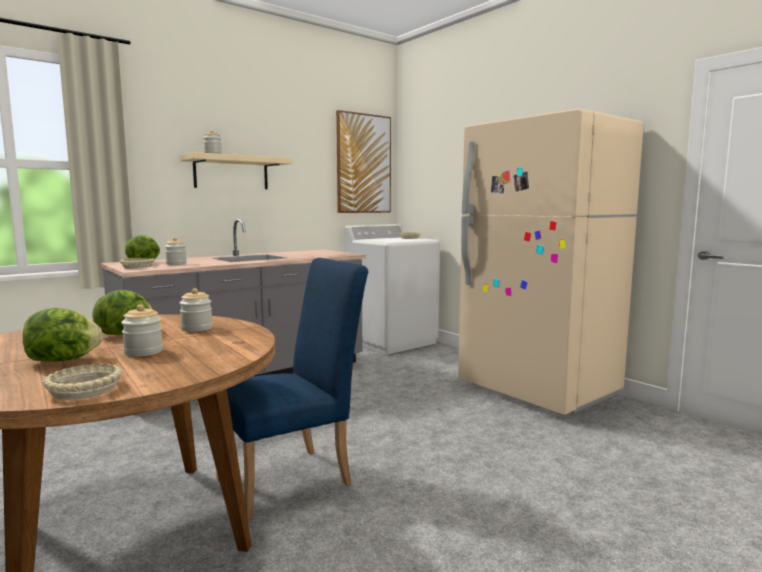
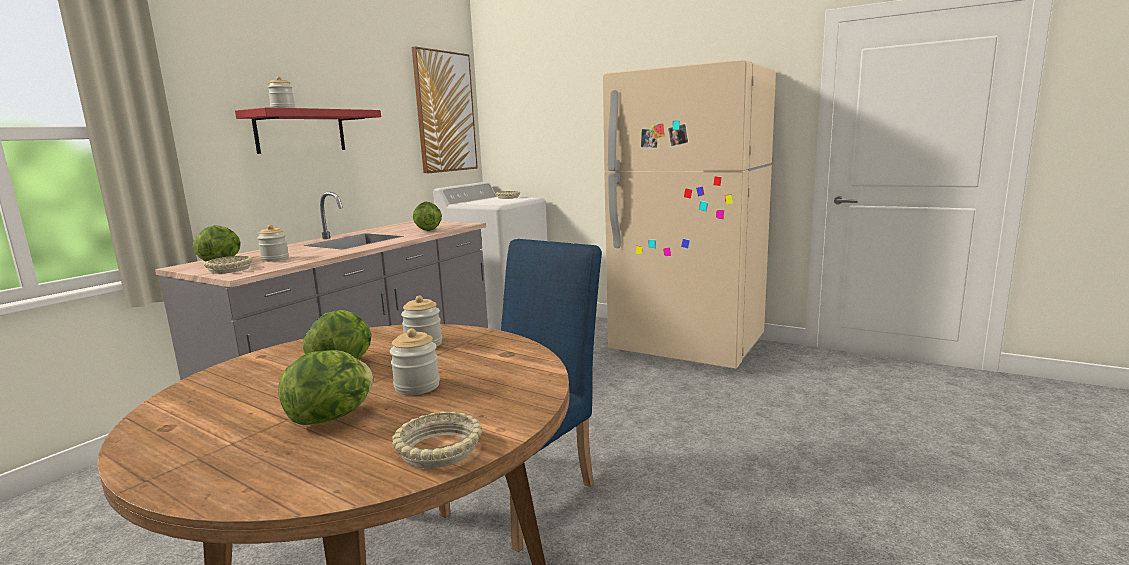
camera: 20 degrees left, 5 degrees up
beige shelf [180,152,292,189] -> red shelf [235,107,381,154]
none -> lettuce [413,201,442,231]

